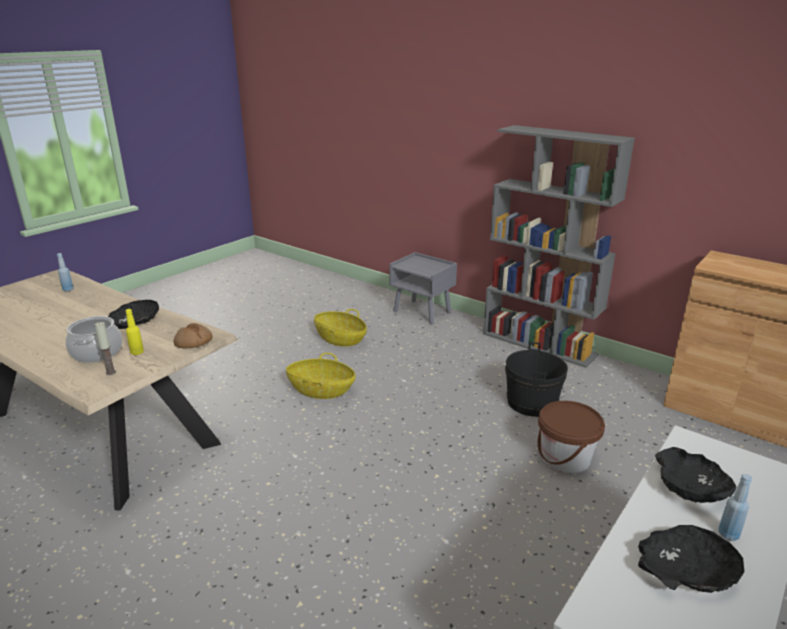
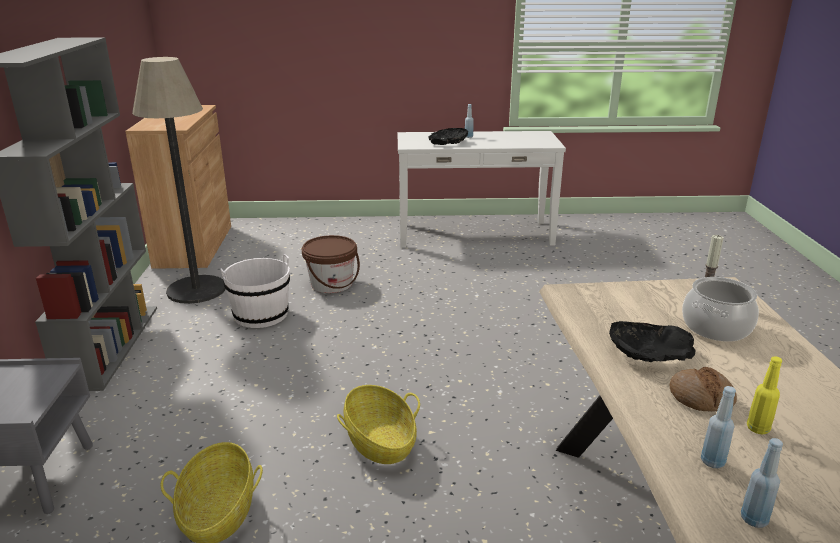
camera: 130 degrees left, 0 degrees up
yellow bottle [125,309,144,355] -> yellow bottle moved to [747,356,782,434]
bread [174,323,213,349] -> bread moved to [669,367,737,412]
black bucket [505,342,568,417] -> white bucket [221,254,290,328]
black bowl [638,525,744,593] -> none
none -> floor lamp [132,57,226,304]
none -> blue bottle [701,386,736,468]

